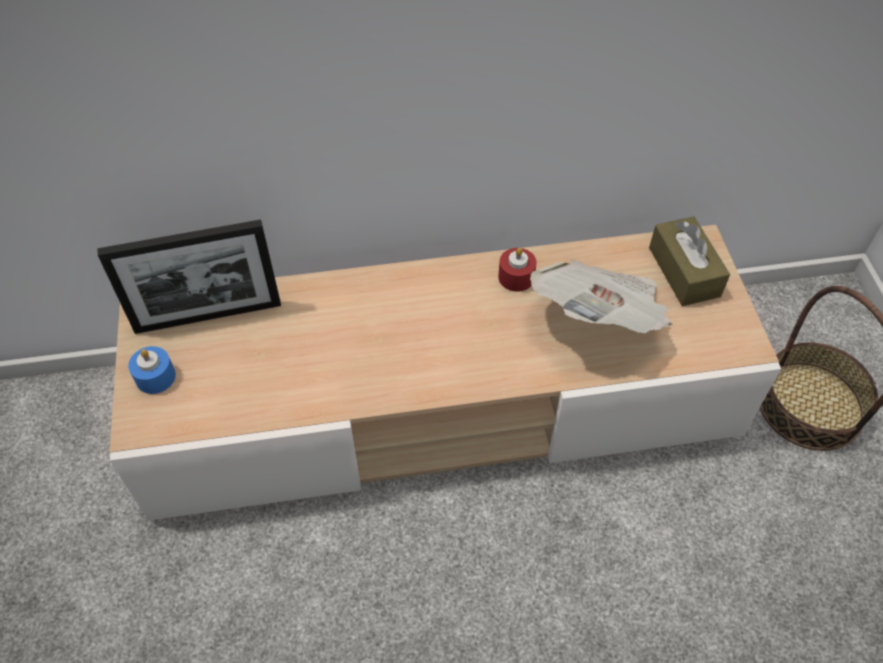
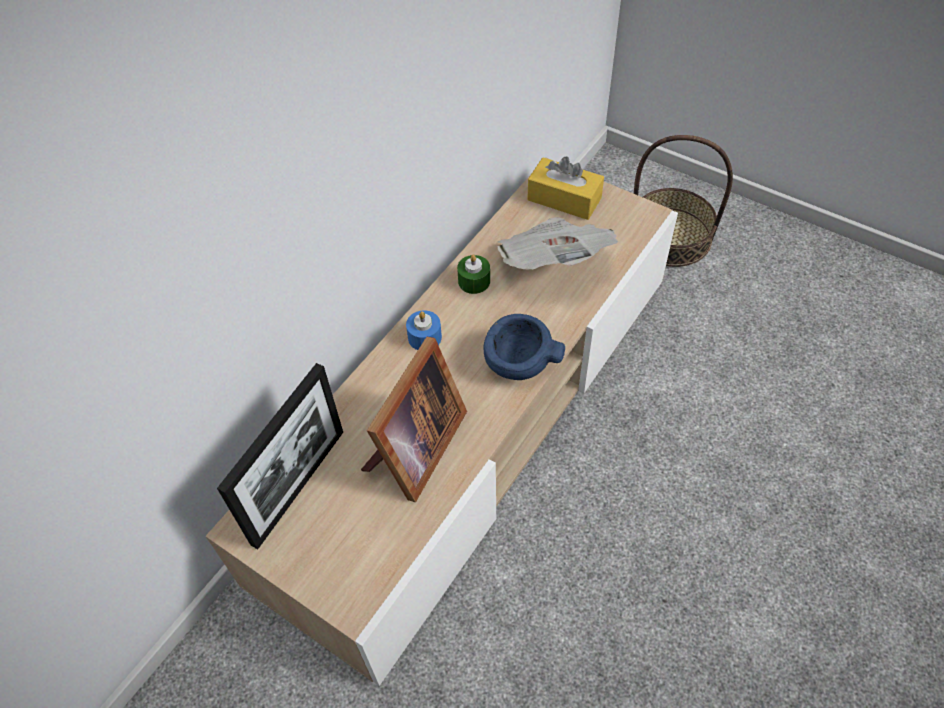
camera: 45 degrees left, 0 degrees up
blue candle [128,346,176,394] -> blue candle moved to [406,310,442,350]
red candle [498,248,537,292] -> green candle [457,254,490,294]
brown tissue box [649,216,730,306] -> yellow tissue box [527,157,604,220]
none -> picture frame [361,337,467,502]
none -> blue bowl [483,314,565,380]

